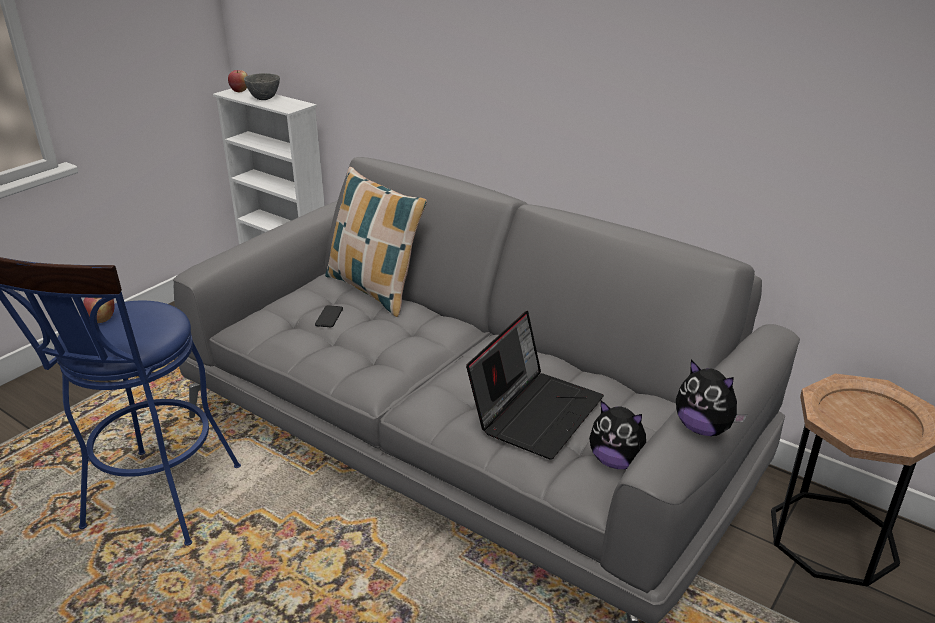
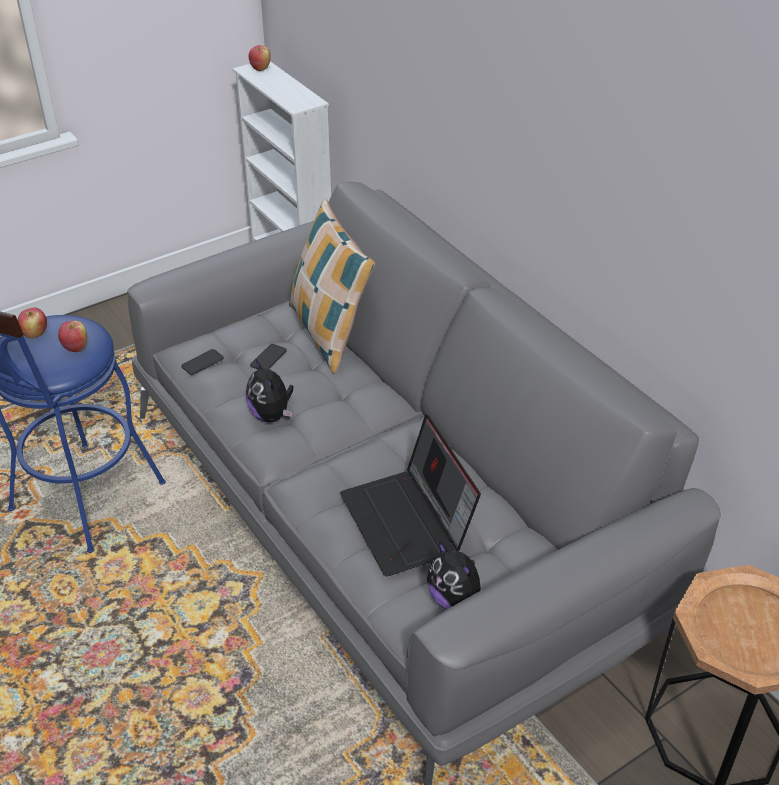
camera: 20 degrees right, 10 degrees up
grey bowl [244,73,280,100] -> none
laptop [466,311,604,459] -> laptop turned 105 degrees clockwise [340,414,481,576]
plush toy [676,360,747,436] -> plush toy moved to [246,360,293,422]
none -> apple [58,320,87,352]
none -> phone [181,349,224,375]

